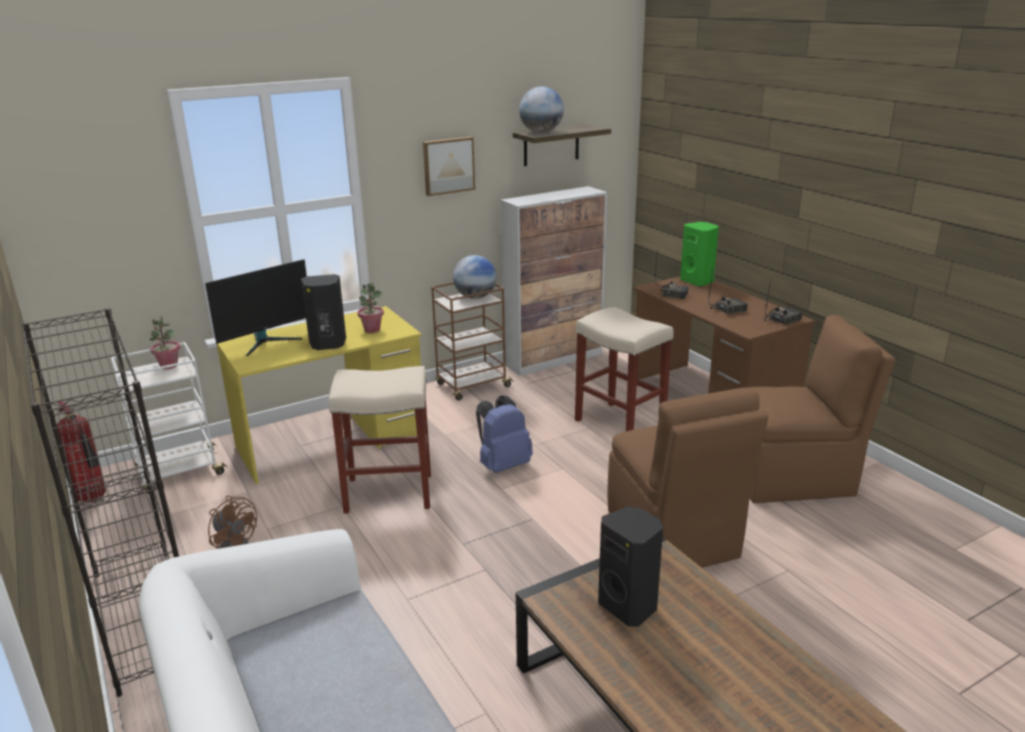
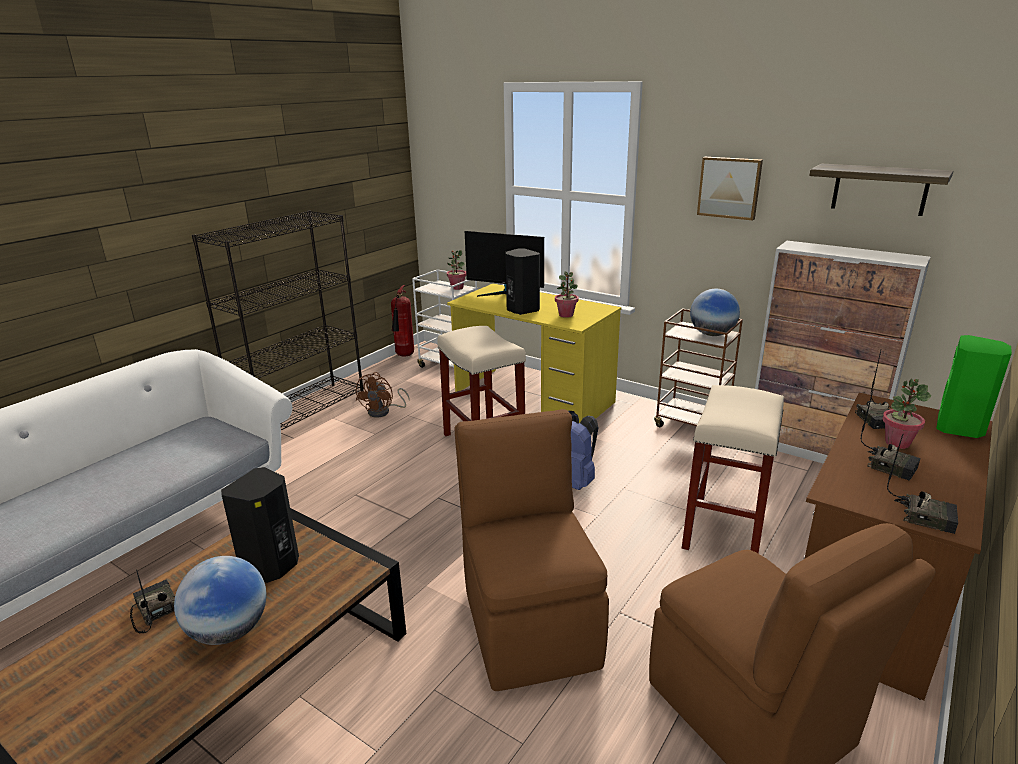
camera: 65 degrees right, 0 degrees up
globe [519,86,564,133] -> globe moved to [174,556,267,645]
brown chair [608,387,768,568] -> brown chair turned 120 degrees clockwise [455,409,609,691]
none -> radio [130,569,175,634]
none -> potted plant [882,379,931,449]

